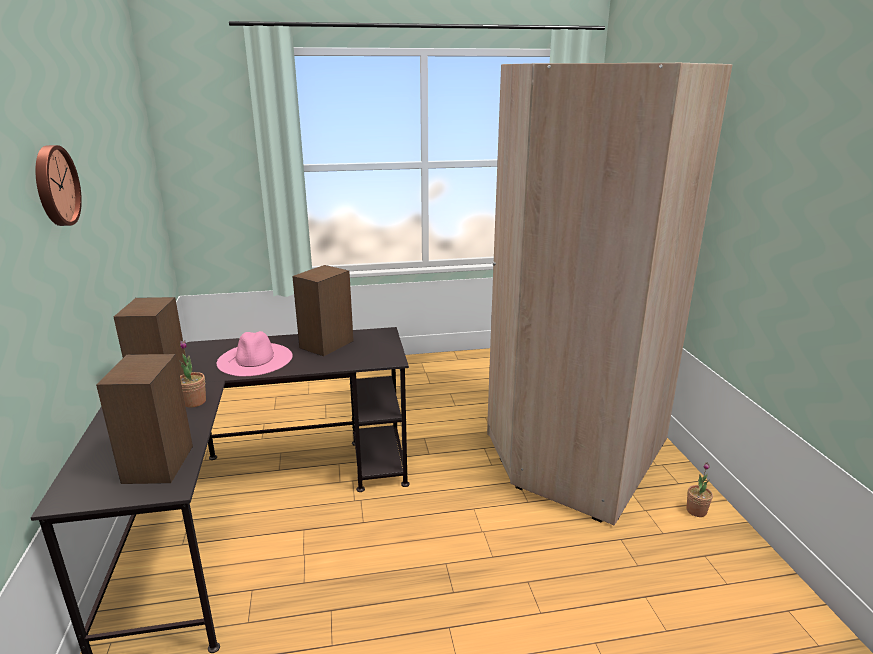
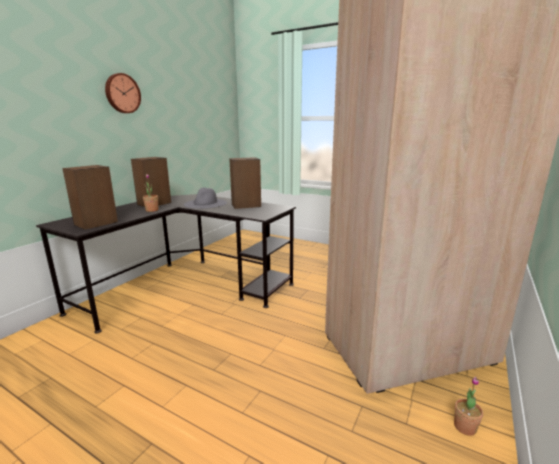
camera: 40 degrees right, 5 degrees down
pink hat [217,331,293,376] -> grey hat [184,187,227,209]

